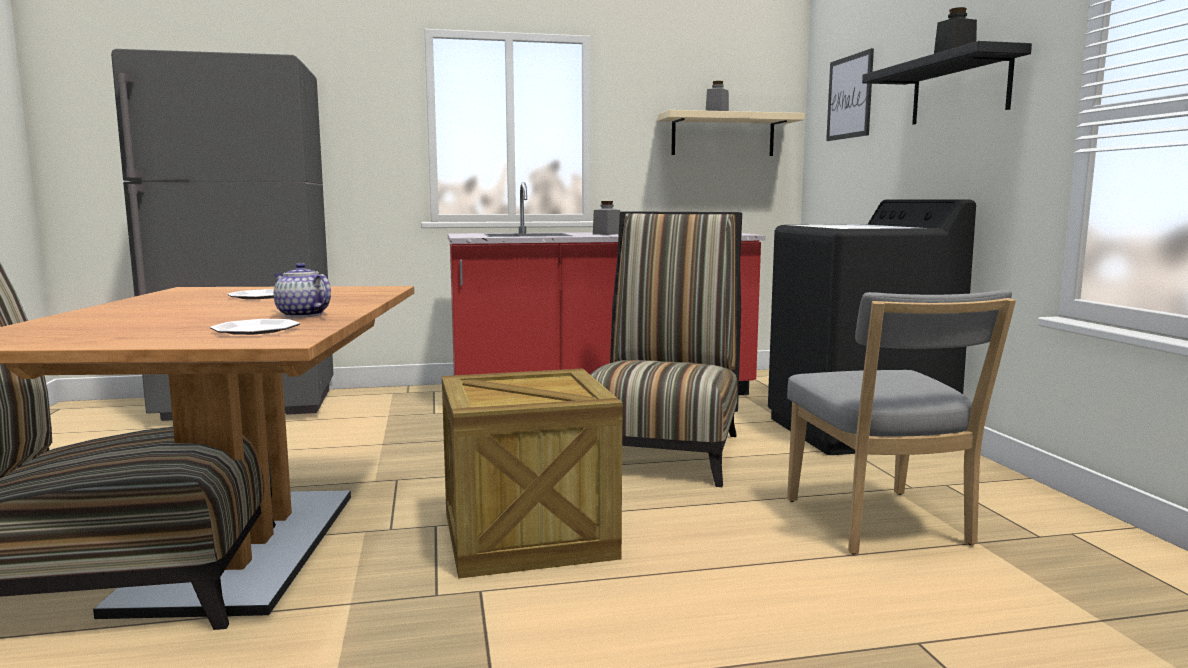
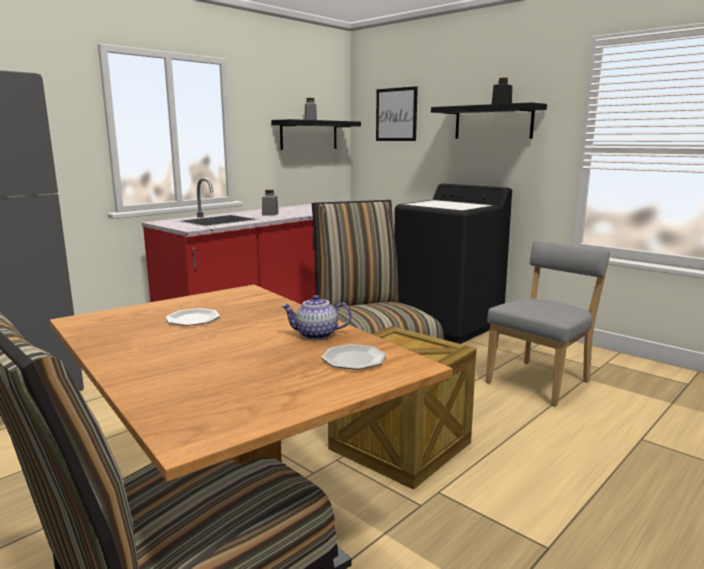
camera: 35 degrees left, 5 degrees up
beige shelf [658,110,805,156] -> black shelf [271,119,361,150]
grey chair [787,290,1016,555] -> grey chair turned 90 degrees counterclockwise [486,240,610,406]

